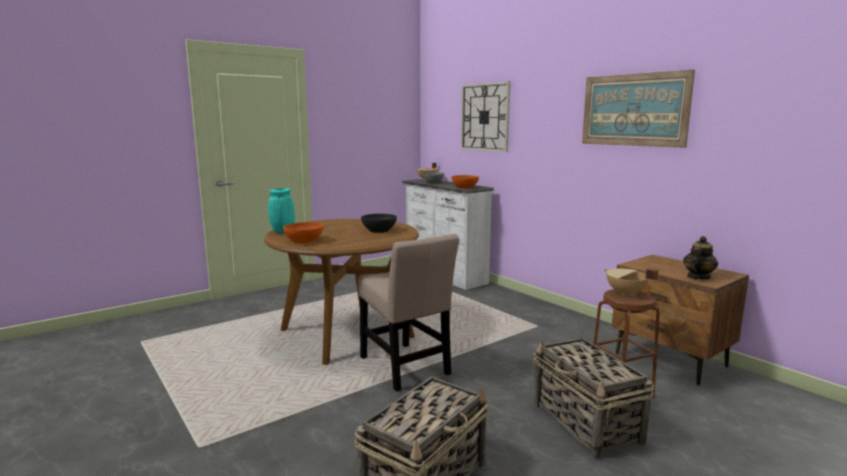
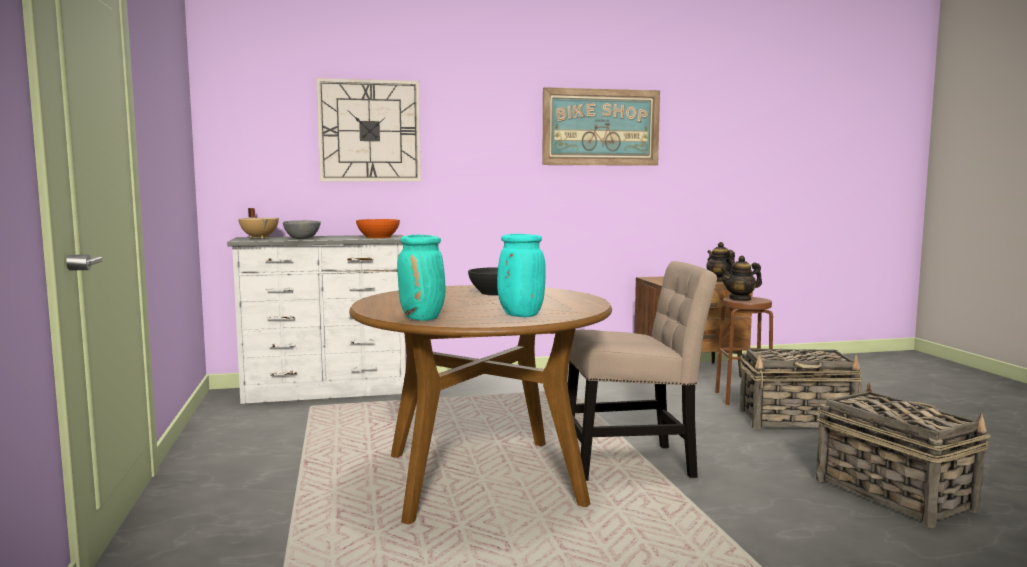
camera: 65 degrees left, 5 degrees down
orange bowl [283,222,324,244] -> turquoise vase [497,234,546,317]
beige cooking pot [604,268,658,296] -> teapot [720,256,762,301]

